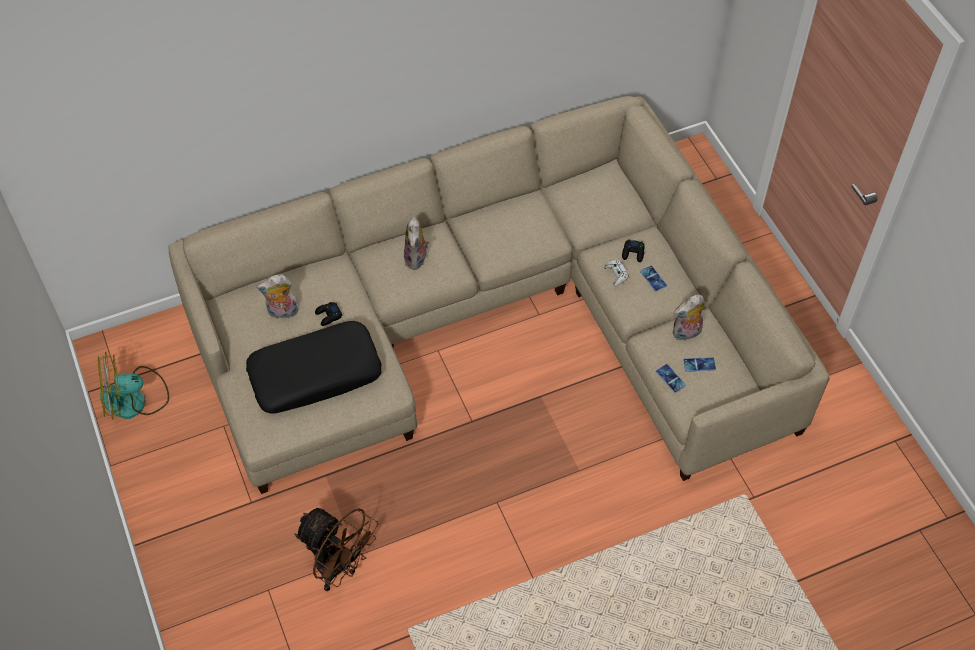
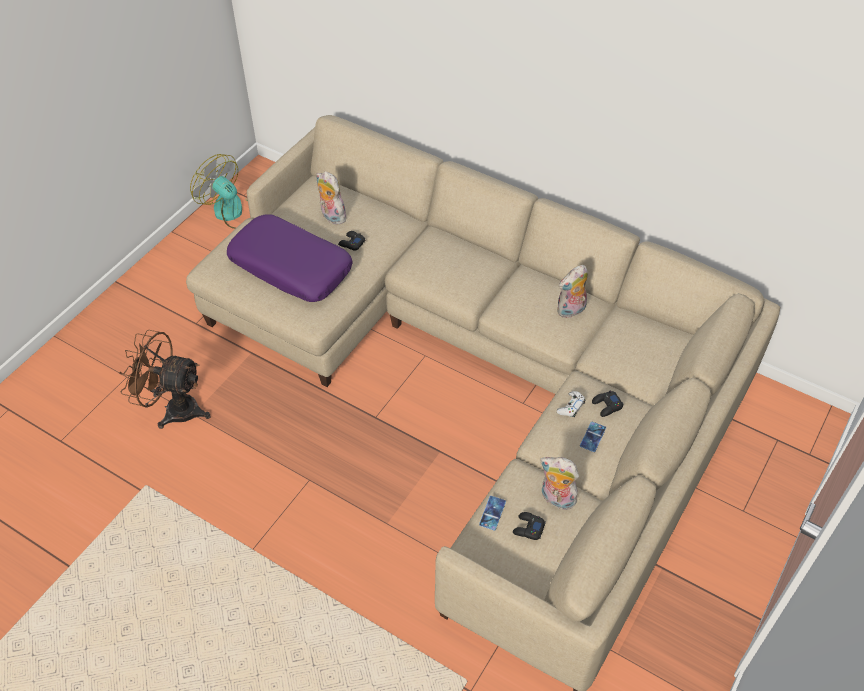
camera: 55 degrees right, 5 degrees down
black pillow [246,321,382,414] -> purple pillow [227,214,353,302]
brown fan [294,508,378,591] -> brown fan turned 105 degrees clockwise [119,330,211,429]
plush toy [404,217,430,270] -> plush toy moved to [557,265,588,318]
phone [684,357,716,372] -> black game controller [513,512,545,540]

